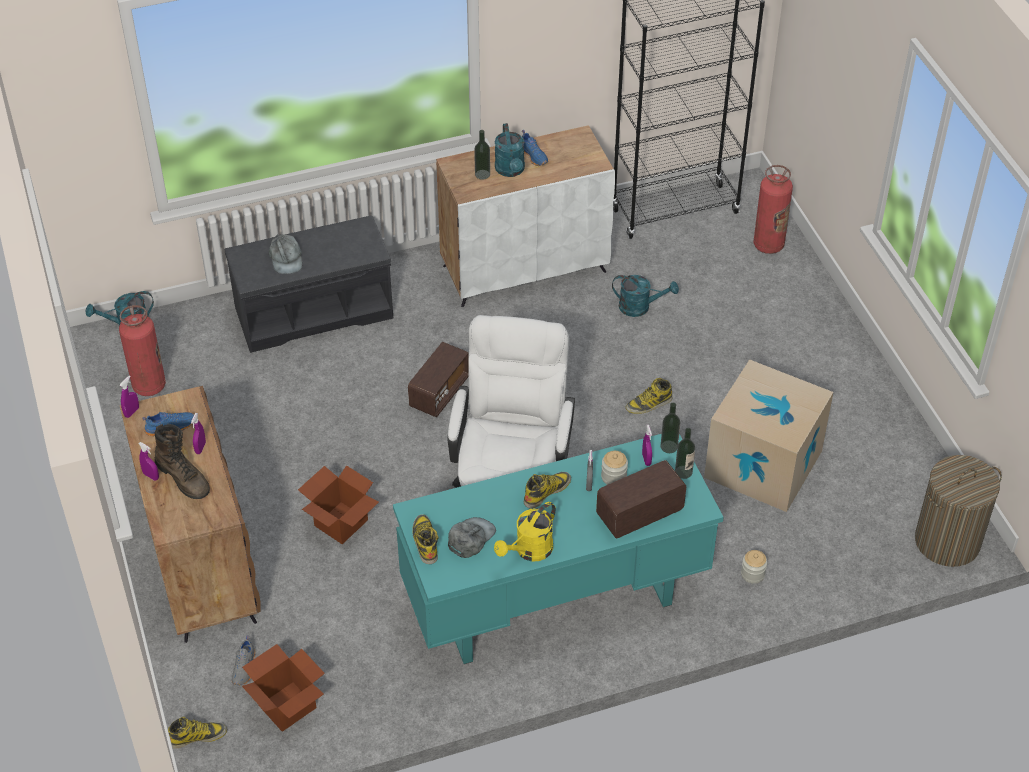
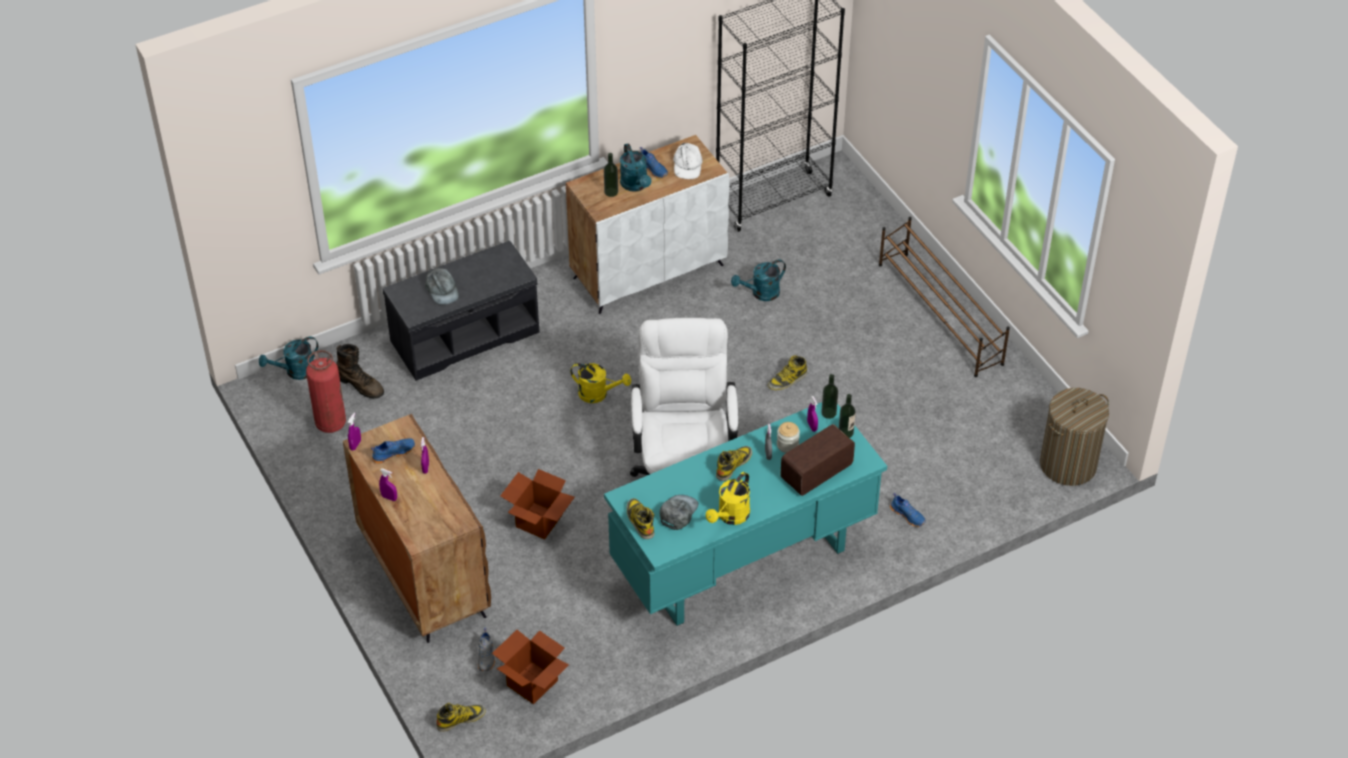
camera: 10 degrees left, 0 degrees up
brown boot [155,424,210,499] -> brown boot moved to [336,344,384,399]
radio [408,342,469,417] -> yellow watering can [570,363,631,403]
turquoise watering can [612,275,679,317] -> turquoise watering can turned 150 degrees clockwise [731,259,786,301]
cardboard box [704,359,833,512] -> none
jar [741,550,767,584] -> blue shoe [890,493,926,527]
fire extinguisher [753,165,793,254] -> none
none -> white cap [673,143,703,179]
none -> brown shoe rack [879,217,1010,377]

